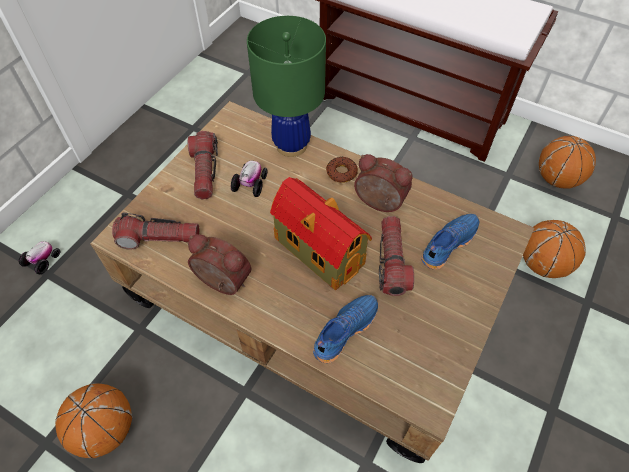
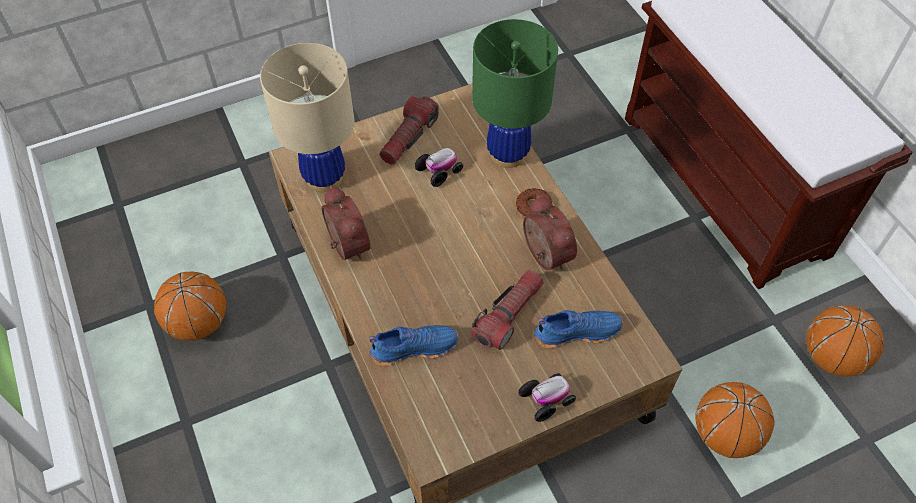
camera: 35 degrees right, 0 degrees up
toy car [19,241,60,274] -> toy car moved to [518,373,576,422]
flashlight [112,212,199,250] -> beige table lamp [260,43,354,192]
toy house [270,177,372,290] -> none

